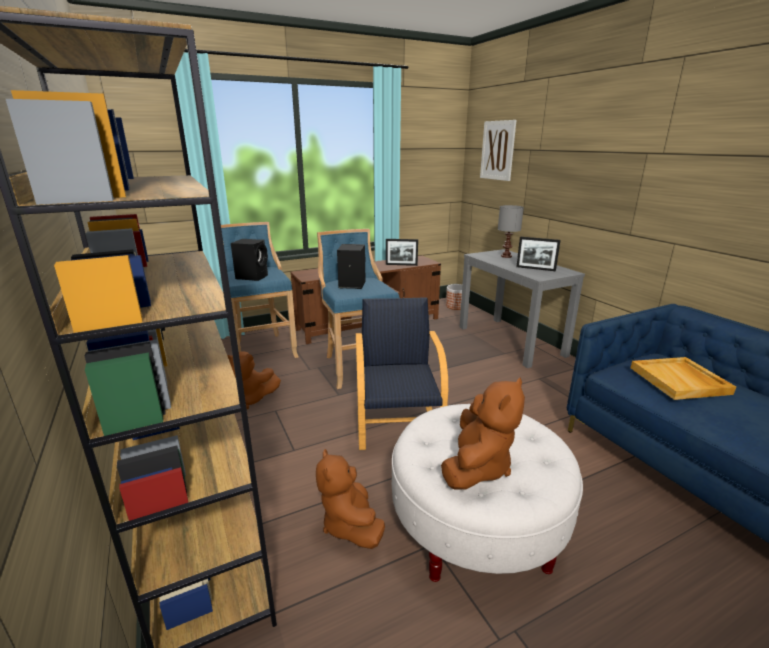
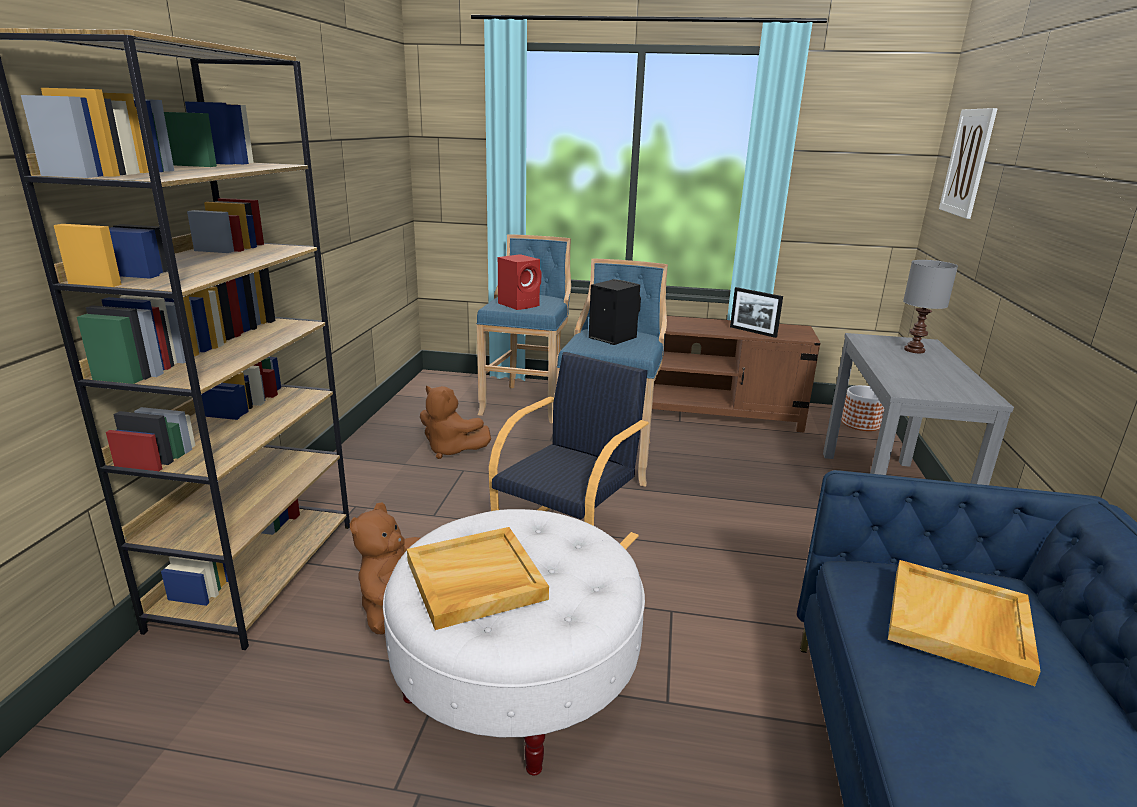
camera: 35 degrees right, 0 degrees up
black speaker [231,239,268,281] -> red speaker [498,254,541,310]
brown plush toy [441,378,525,489] -> beige tray [407,527,549,630]
picture frame [516,237,561,271] -> none

